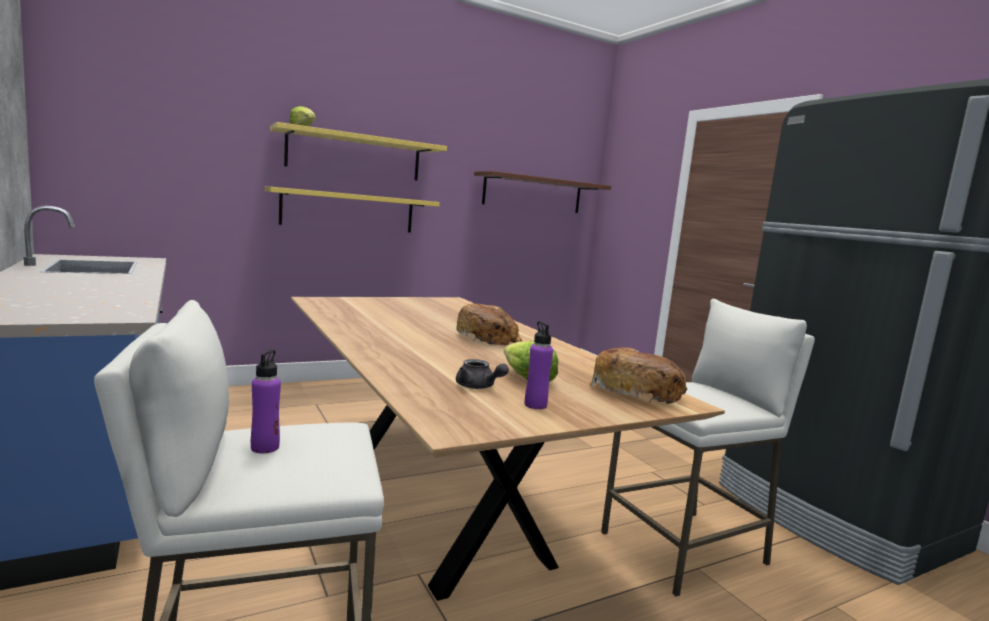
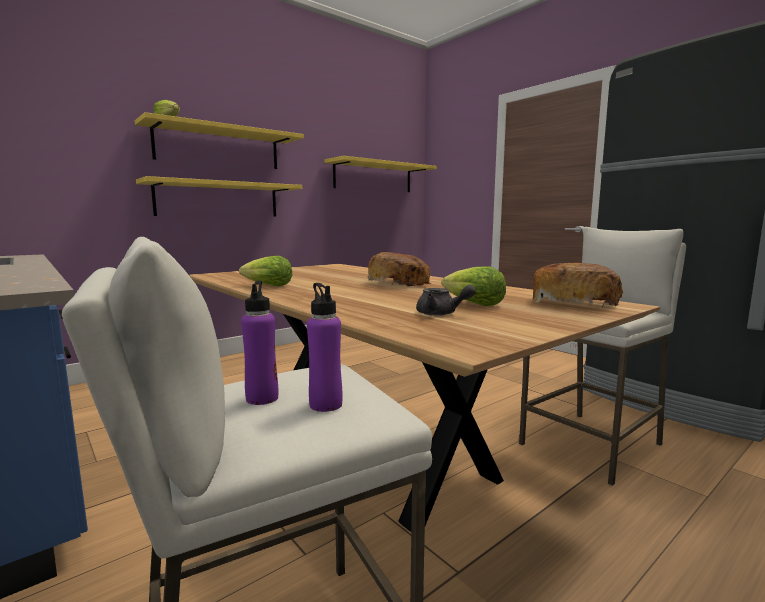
camera: 10 degrees left, 0 degrees up
brown shelf [474,171,611,213] -> yellow shelf [324,156,437,192]
purple bottle [525,321,553,409] -> purple bottle moved to [307,283,343,412]
none -> lettuce [239,256,292,286]

